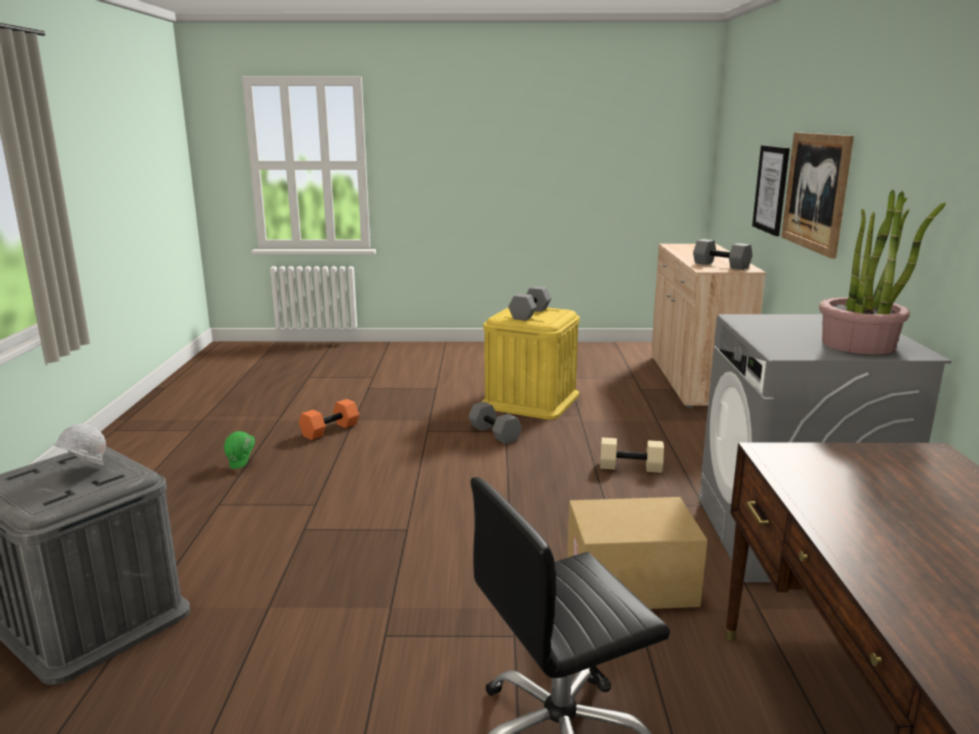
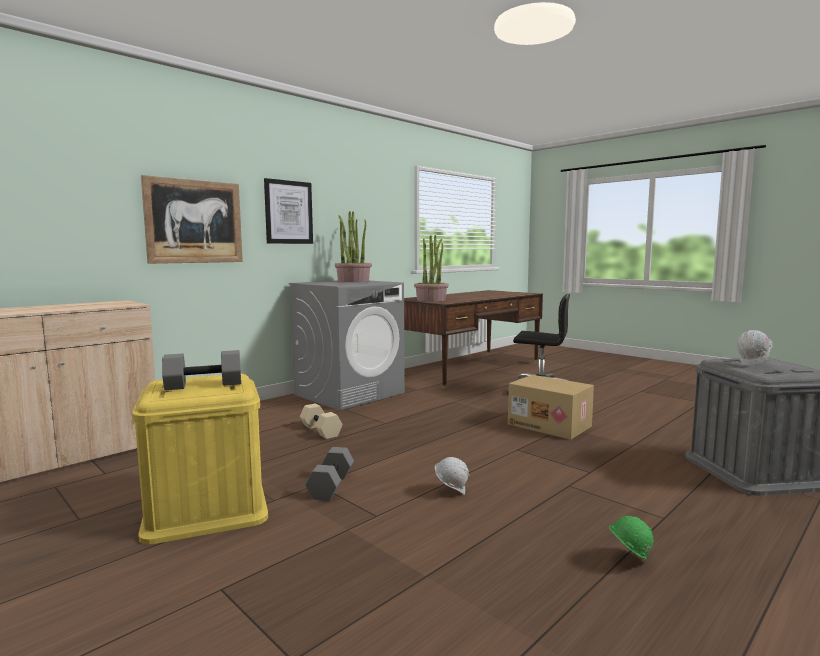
camera: 135 degrees left, 10 degrees down
orange dumbbell [299,399,359,440] -> none
cardboard box [567,497,708,609] -> cardboard box moved to [508,375,594,440]
grey dumbbell [693,239,752,270] -> none
picture [752,145,790,236] -> picture moved to [264,178,313,244]
none -> potted plant [414,235,449,302]
none -> white hard hat [435,457,469,495]

